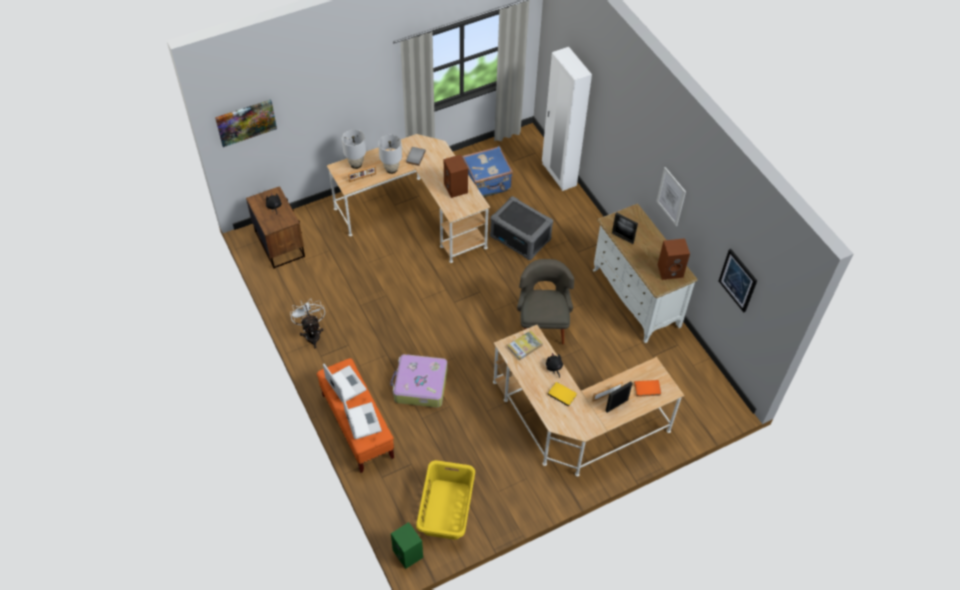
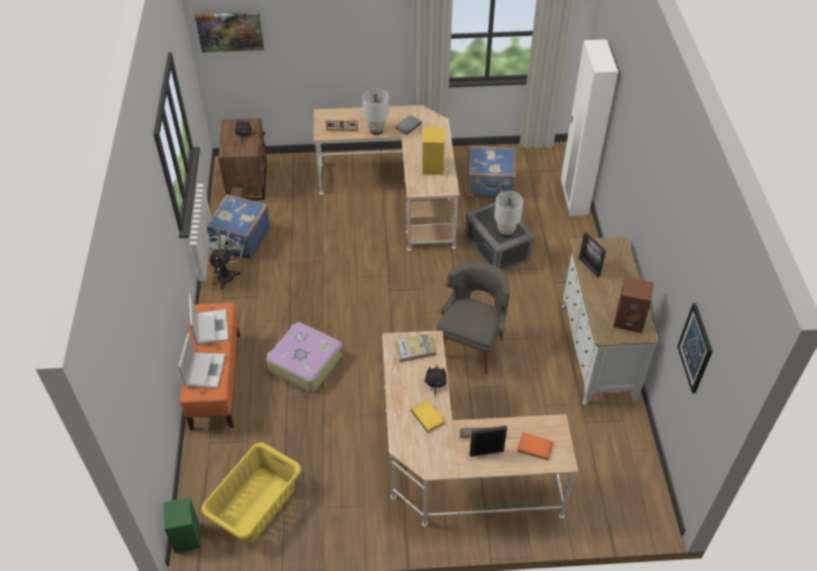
camera: 25 degrees right, 5 degrees down
white table lamp [342,130,366,169] -> white table lamp moved to [494,191,523,237]
brown speaker [444,154,468,198] -> yellow speaker [422,127,444,175]
picture [656,167,686,226] -> none
none -> blue suitcase [207,194,270,260]

